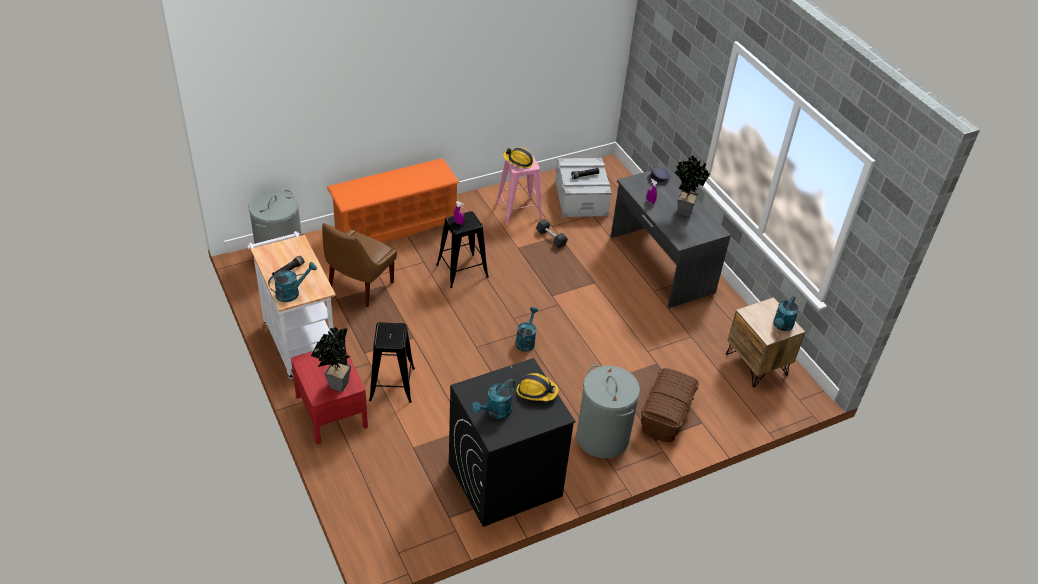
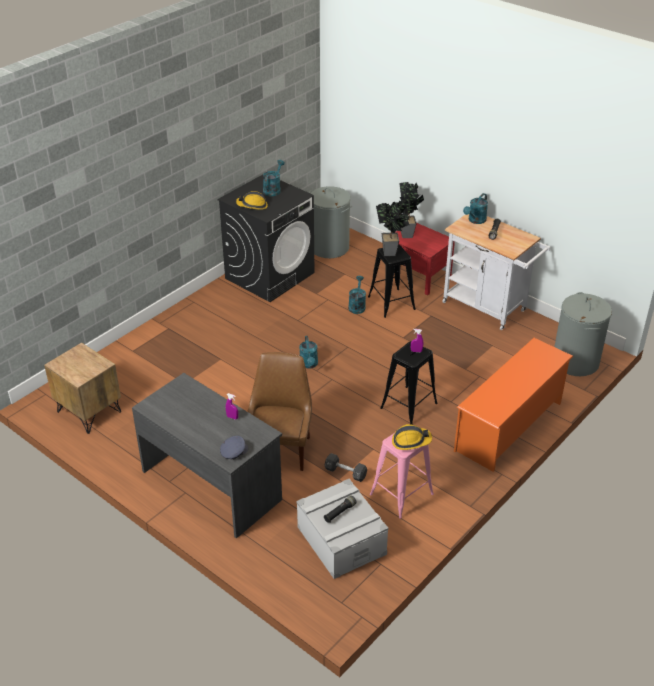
camera: 160 degrees right, 5 degrees down
brown chair [322,223,397,307] -> brown chair moved to [247,352,312,471]
grey laundry basket [576,365,640,458] -> grey laundry basket moved to [309,186,352,258]
brown storage box [641,368,699,442] -> none
potted plant [675,155,710,217] -> potted plant moved to [376,201,410,256]
turquoise watering can [773,296,799,331] -> turquoise watering can moved to [348,276,366,314]

